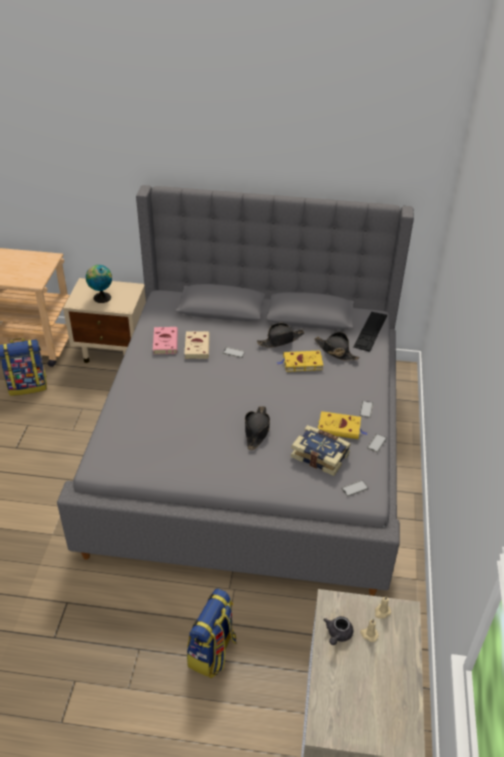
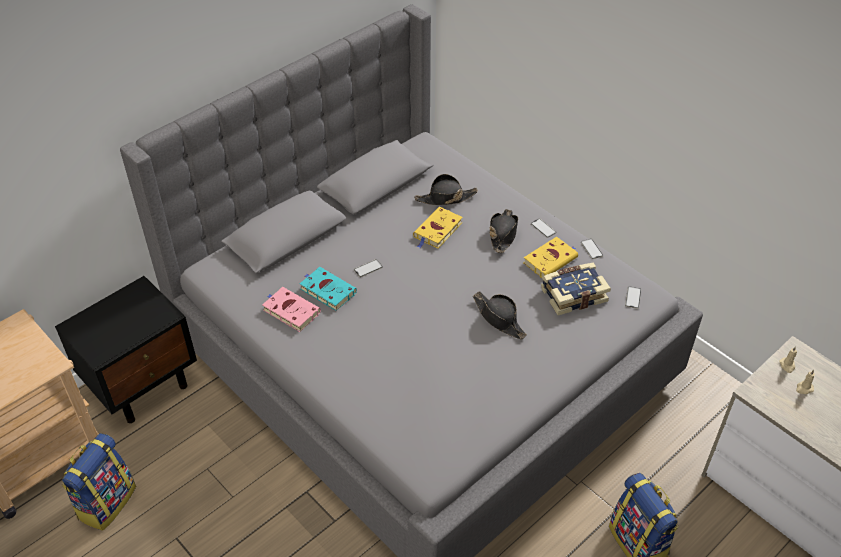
camera: 50 degrees left, 5 degrees up
beige nightstand [63,278,146,363] -> black nightstand [55,276,197,423]
globe [86,265,112,303] -> none
beige book [184,331,210,359] -> turquoise book [300,267,357,311]
black hat [257,323,304,348] -> black hat moved to [490,209,518,253]
grey teapot [324,616,353,645] -> none
keyboard [353,312,387,352] -> none

